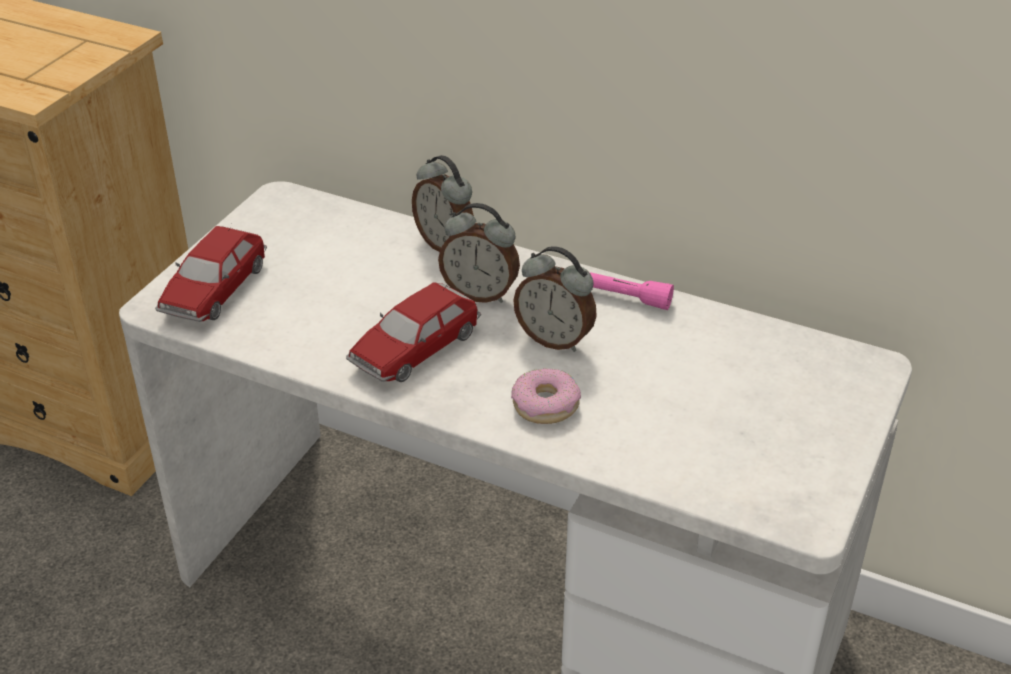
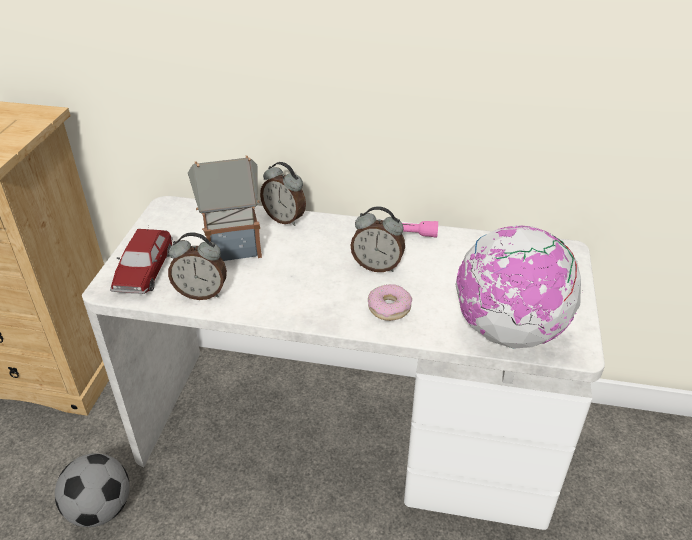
camera: 15 degrees left, 0 degrees up
toy car [346,282,481,382] -> none
alarm clock [438,203,520,303] -> alarm clock moved to [168,232,227,300]
none -> football [55,453,130,527]
none -> toy house [188,156,262,261]
none -> globe [455,225,581,349]

